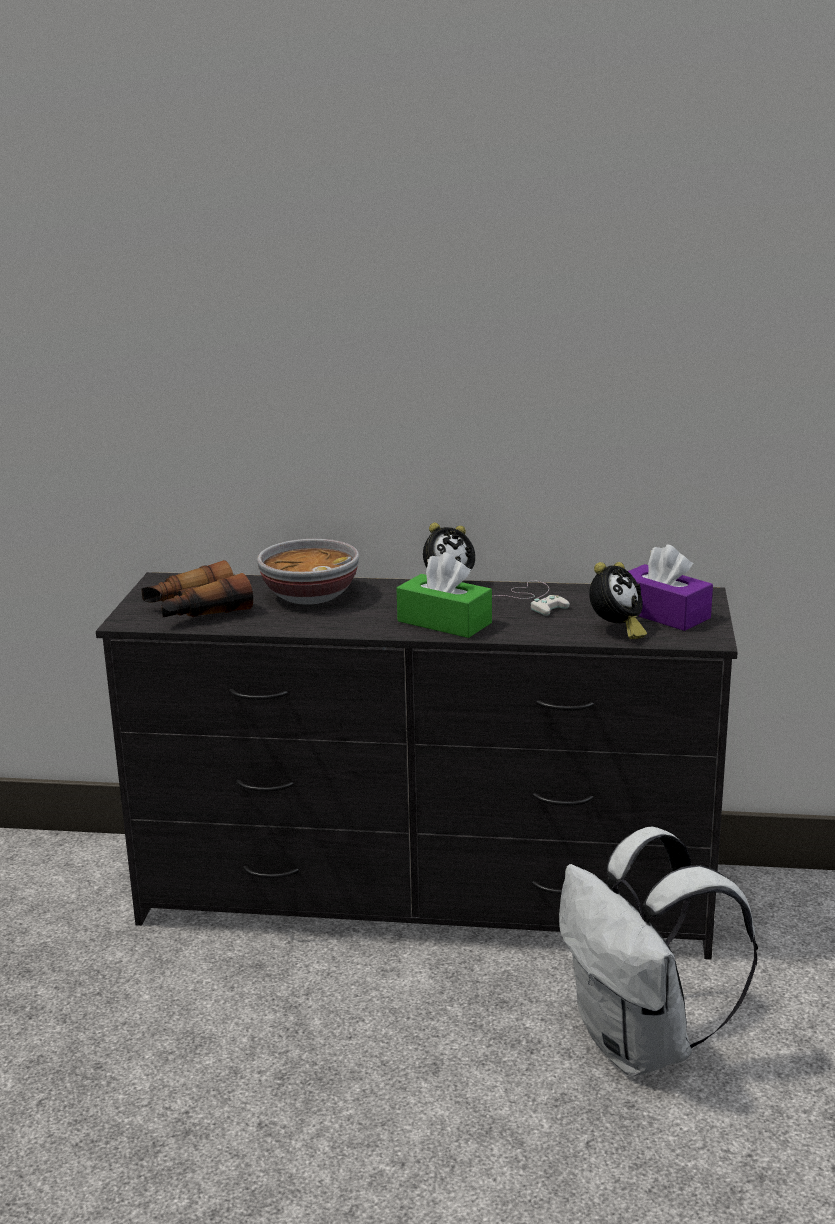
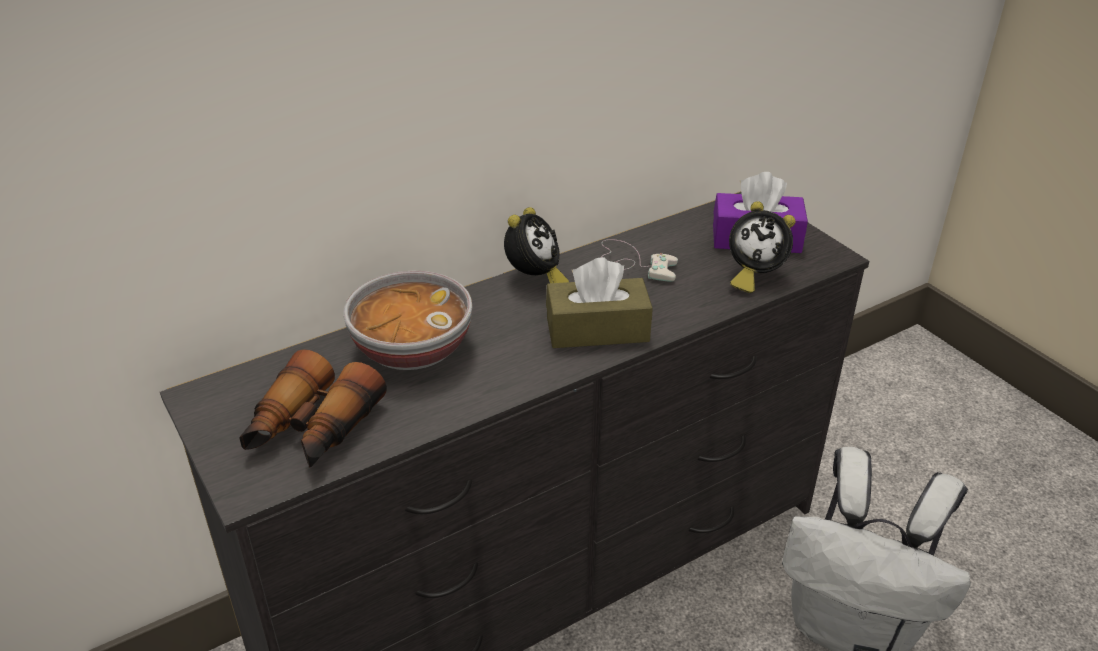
camera: 40 degrees left, 15 degrees up
green tissue box [397,553,492,638] -> brown tissue box [546,257,653,348]
alarm clock [589,562,647,639] -> alarm clock turned 105 degrees clockwise [729,201,795,293]

